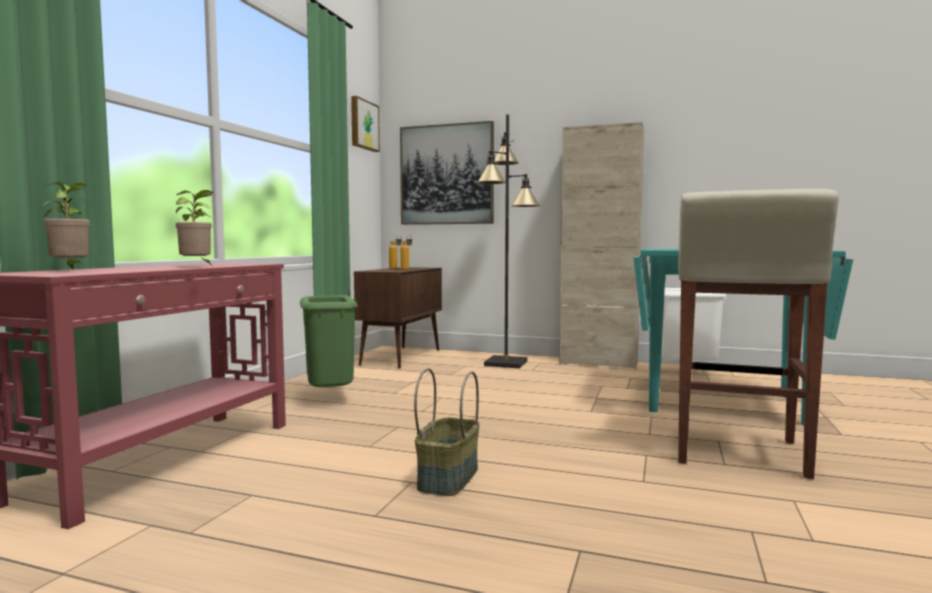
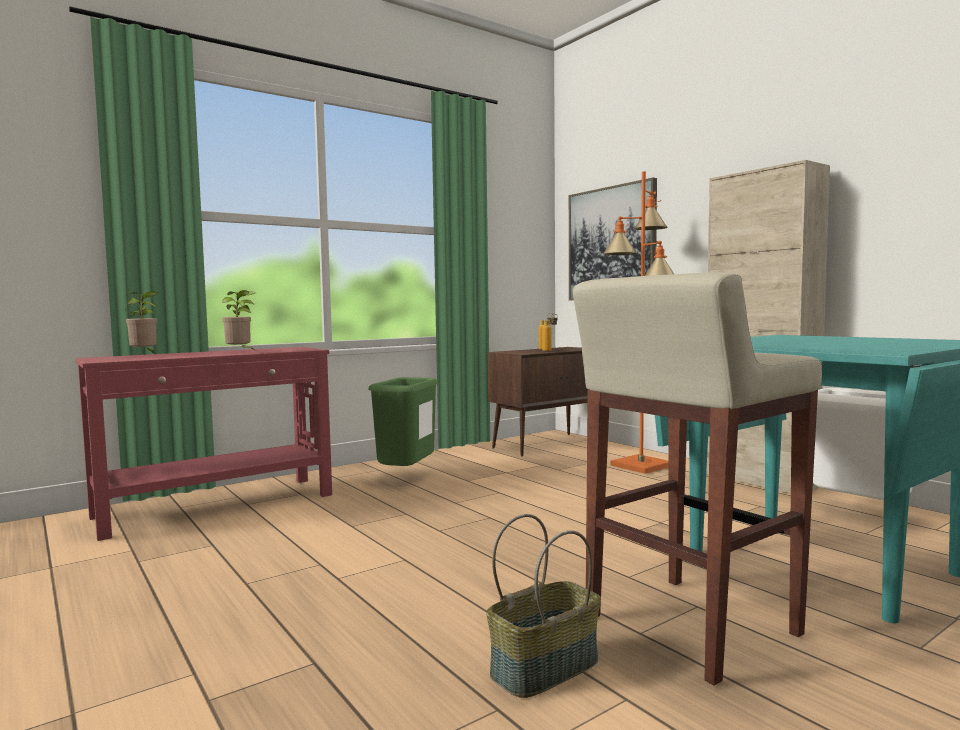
camera: 35 degrees right, 0 degrees up
picture [351,96,380,152] -> none
basket [414,368,479,496] -> basket moved to [486,514,601,698]
black floor lamp [477,114,540,368] -> orange floor lamp [603,171,674,474]

